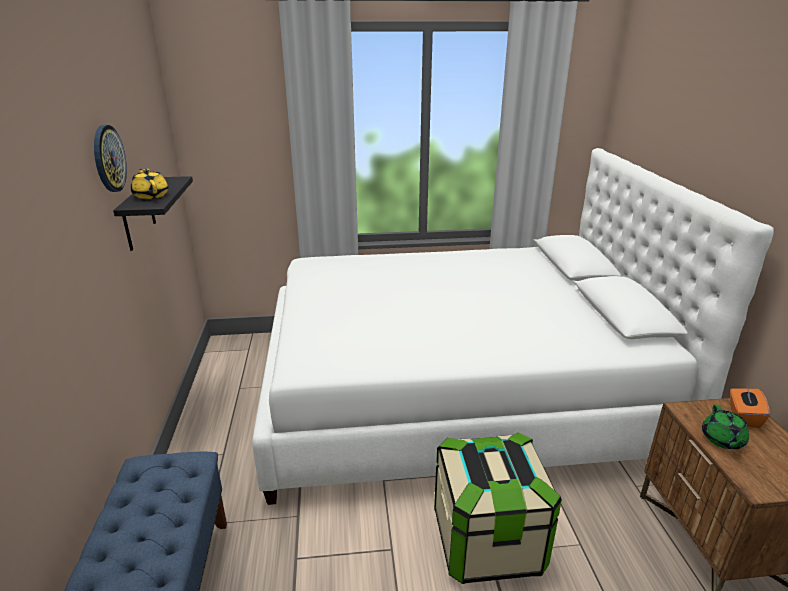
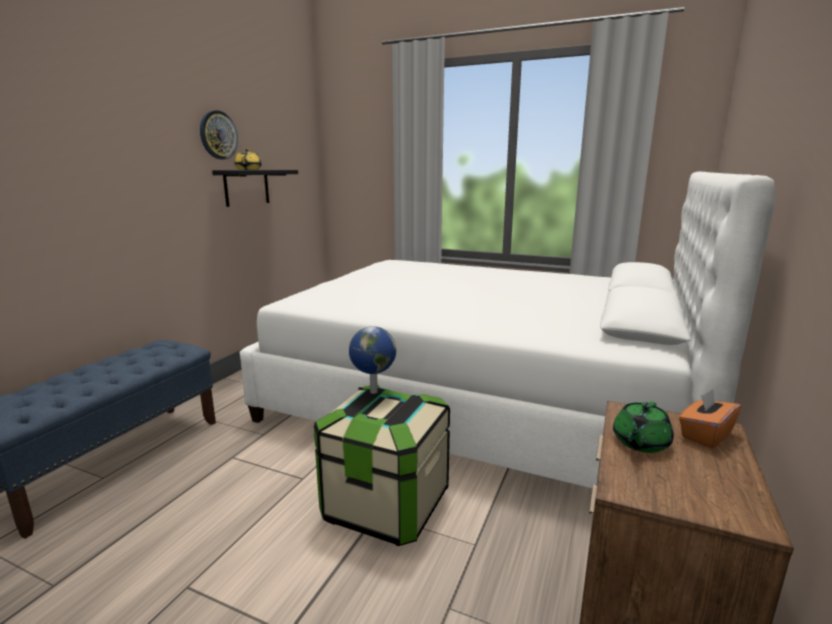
camera: 30 degrees right, 10 degrees down
none -> globe [349,326,397,394]

